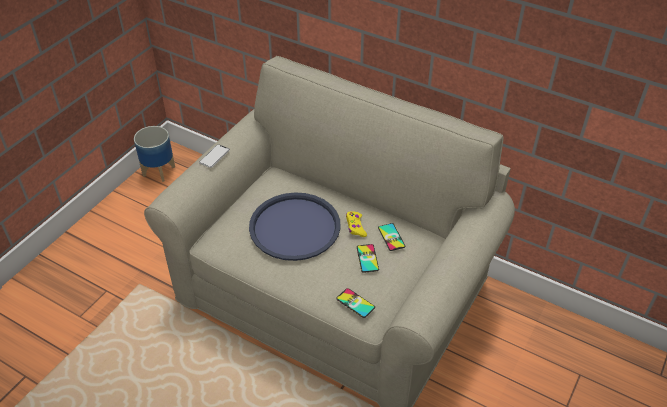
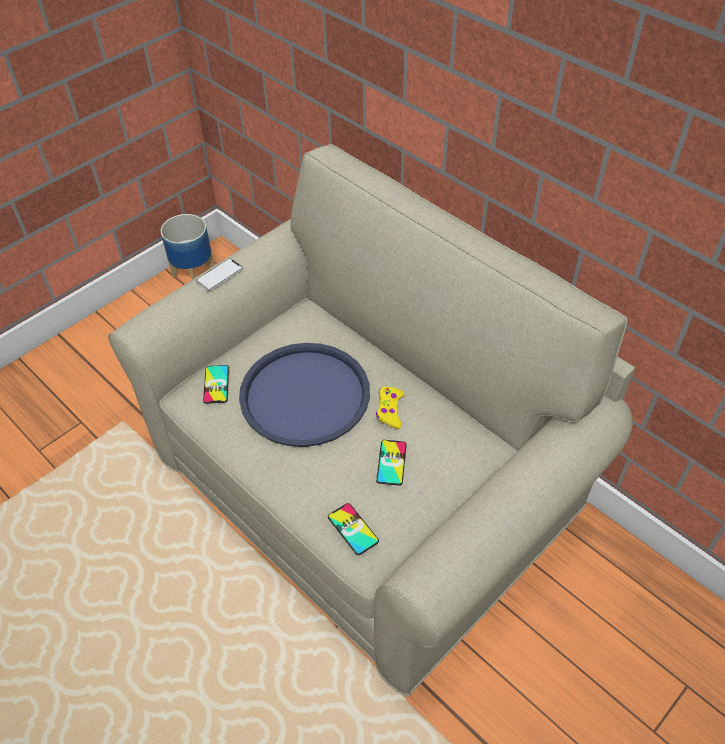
camera: 15 degrees right, 5 degrees up
phone [378,223,405,251] -> phone moved to [203,365,229,404]

